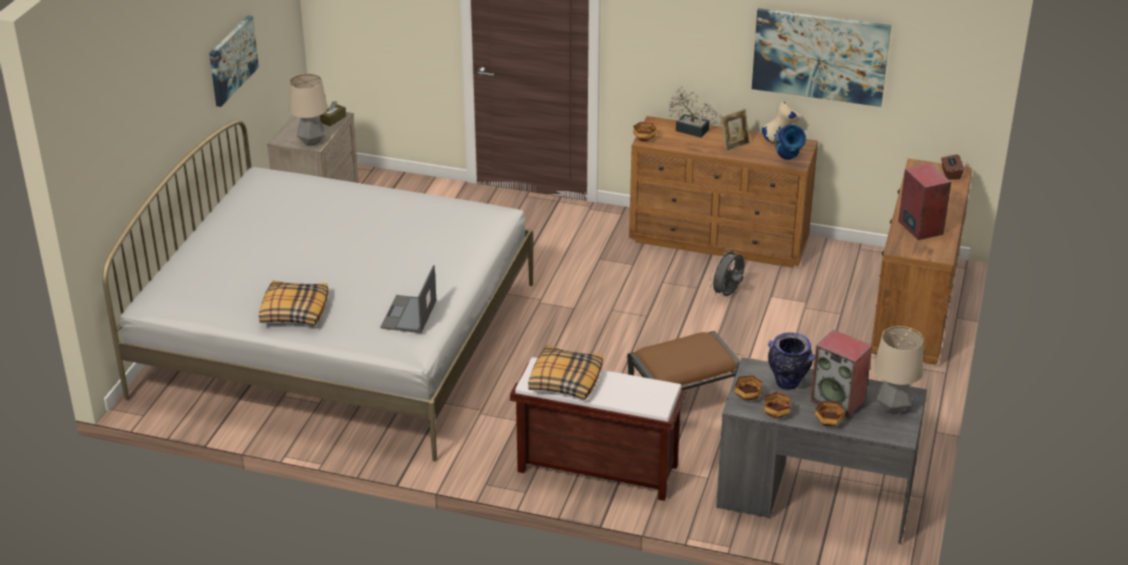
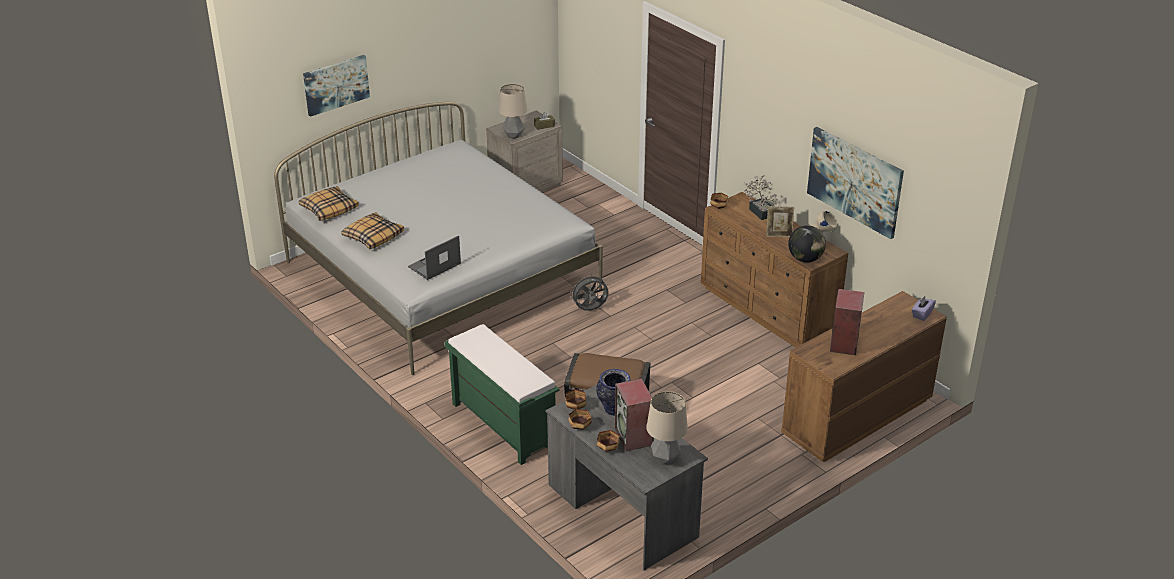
camera: 35 degrees right, 0 degrees up
picture [209,15,259,107] -> picture moved to [303,55,370,117]
brown bench [510,357,686,501] -> green bench [444,324,560,465]
pillow [528,345,603,400] -> pillow moved to [299,186,359,221]
grey fan [710,248,745,296] -> grey fan moved to [570,274,608,311]
blue vase [776,124,806,160] -> globe [788,225,826,262]
brown tissue box [941,154,964,179] -> purple tissue box [912,296,936,321]

